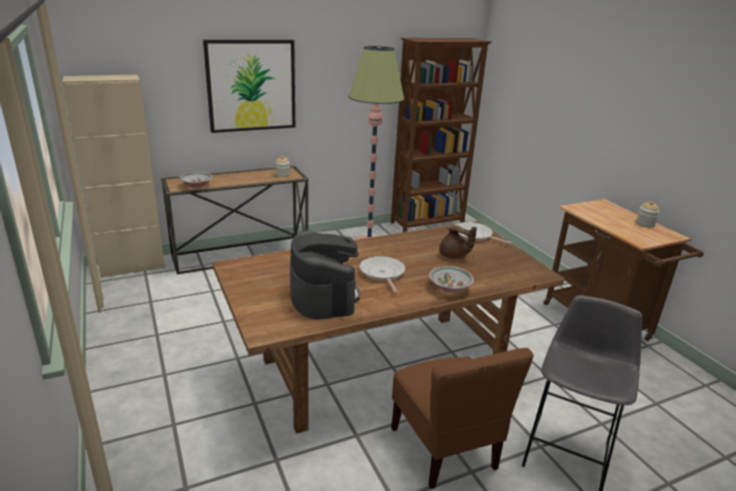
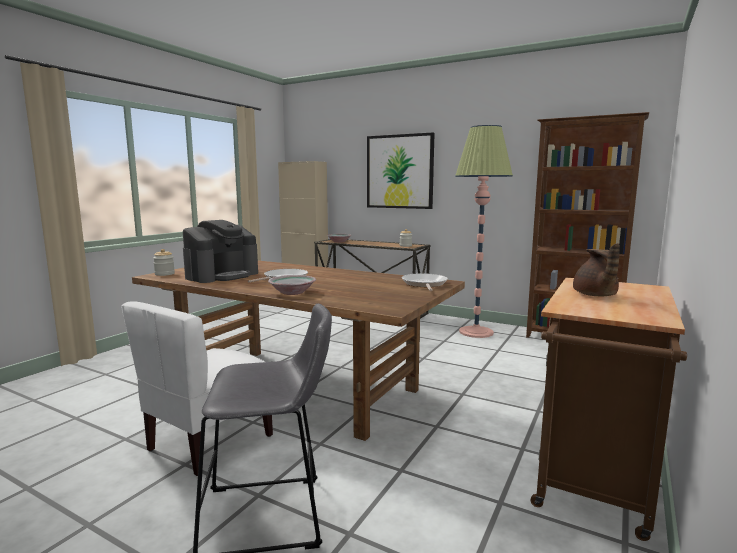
camera: 55 degrees right, 15 degrees down
brown chair [391,348,534,489] -> white chair [121,301,273,476]
brown teapot [439,225,477,259] -> brown teapot moved to [573,243,620,296]
jar [636,201,660,227] -> jar moved to [153,249,175,276]

